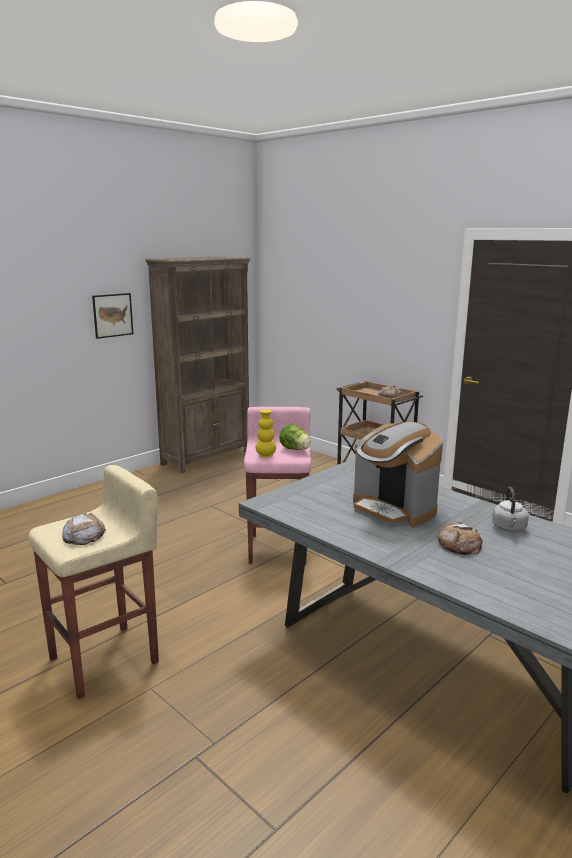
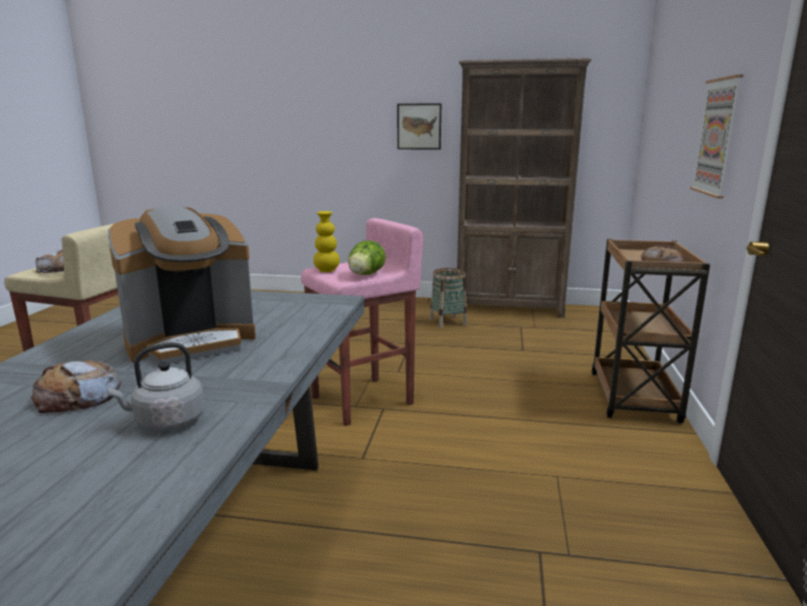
camera: 55 degrees right, 0 degrees up
coffee machine [353,421,443,528] -> coffee machine turned 135 degrees counterclockwise [108,206,256,364]
none -> basket [430,268,467,328]
none -> picture [690,75,743,198]

